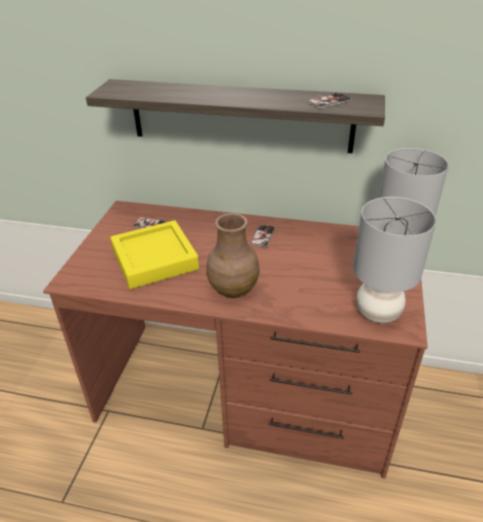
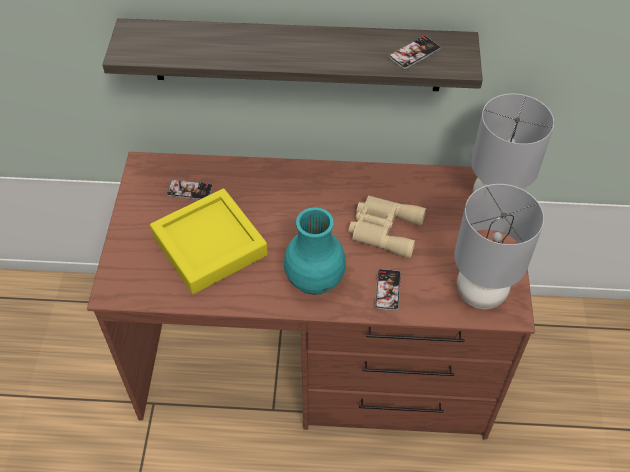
camera: 10 degrees left, 15 degrees up
brown vase [206,213,260,298] -> turquoise vase [284,207,346,294]
phone [251,225,275,247] -> phone moved to [375,269,401,311]
none -> beige binoculars [348,196,426,258]

